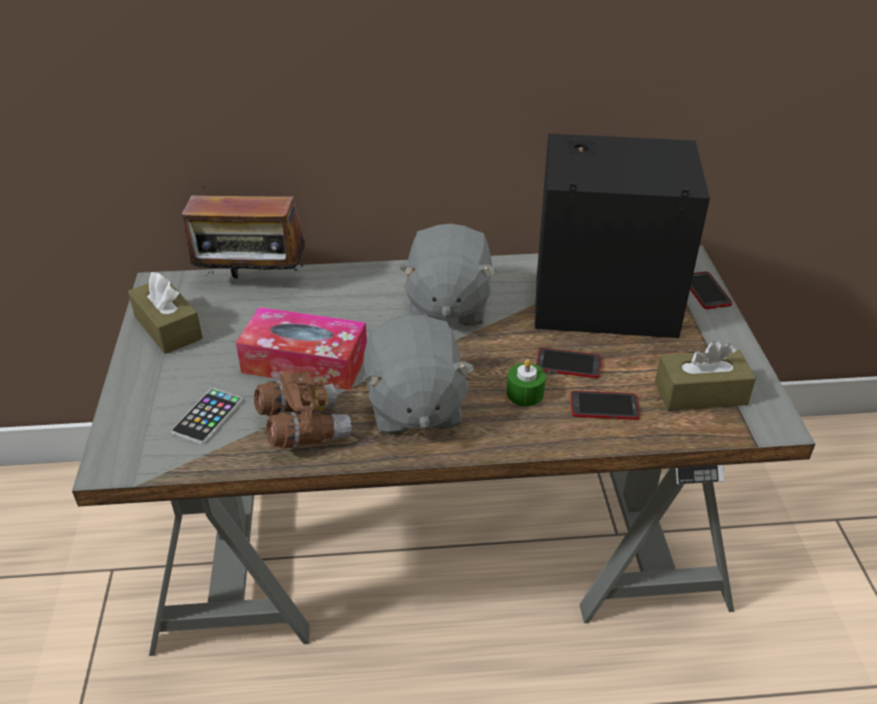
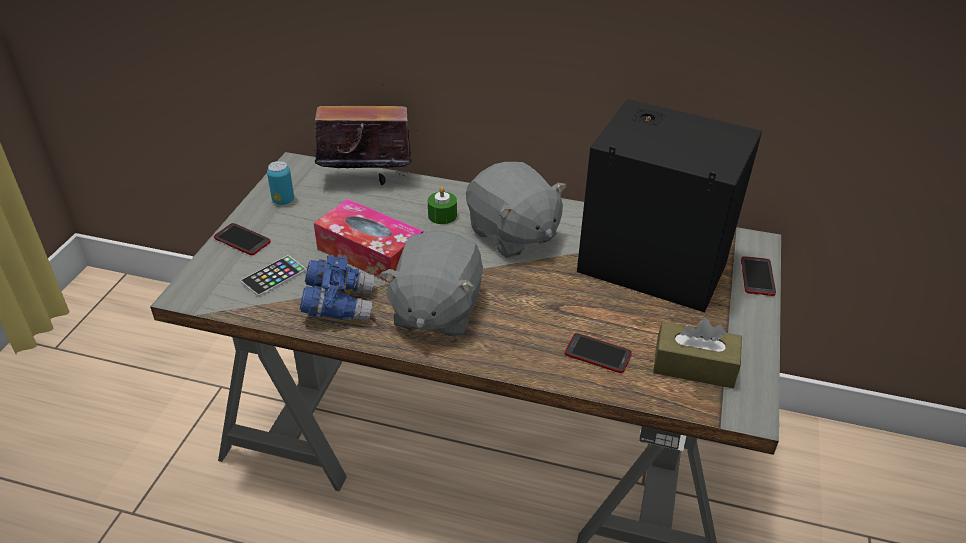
camera: 20 degrees right, 0 degrees up
brown tissue box [128,272,203,354] -> can [267,161,294,205]
radio [182,187,305,283] -> radio turned 150 degrees clockwise [313,84,418,185]
brown binoculars [254,371,352,448] -> blue binoculars [300,255,375,322]
grey plush toy [399,224,497,327] -> grey plush toy turned 60 degrees counterclockwise [466,162,566,258]
green candle [507,359,546,406] -> green candle moved to [428,186,457,224]
phone [536,348,602,378] -> phone moved to [214,223,271,255]

